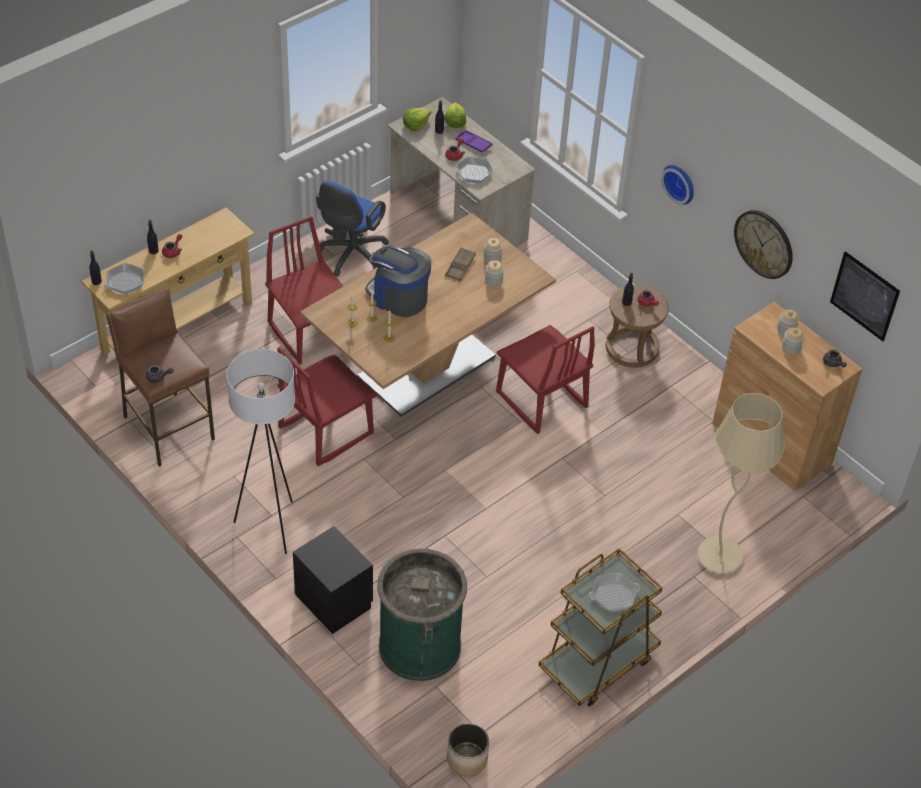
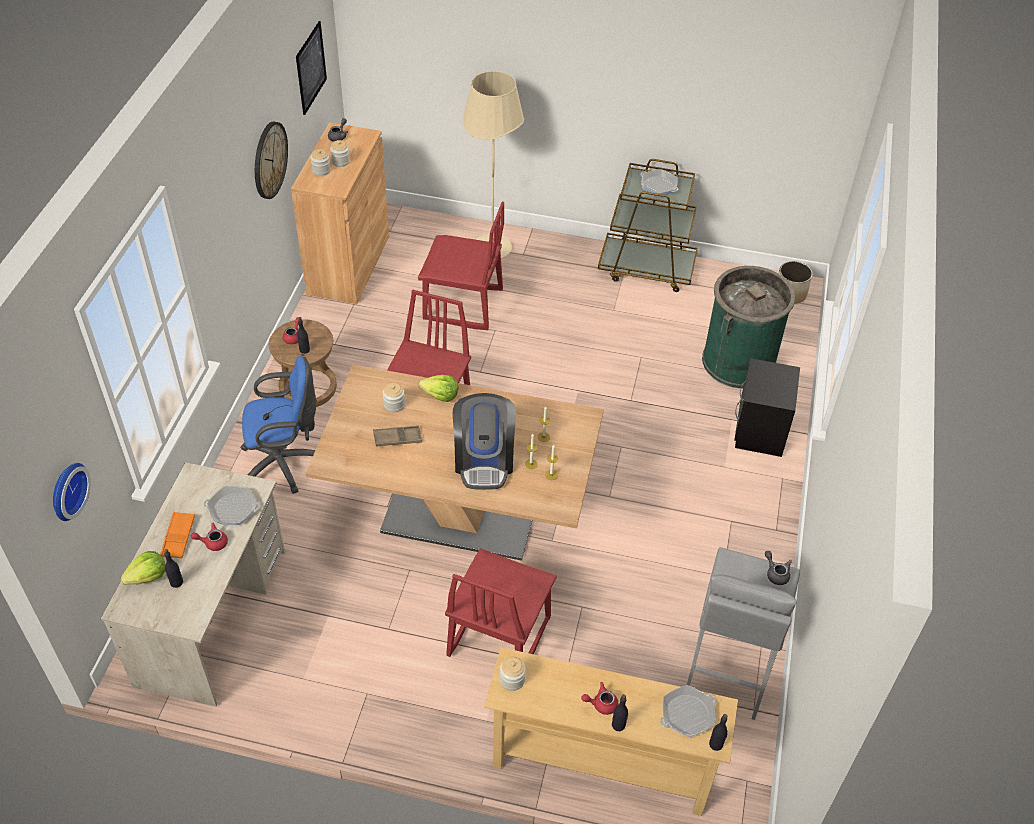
camera: 125 degrees left, 0 degrees up
frying pan [104,263,146,294] -> frying pan turned 45 degrees counterclockwise [660,685,717,737]
brown stool [106,288,215,467] -> grey stool [687,547,800,720]
white floor lamp [226,349,295,554] -> none
red chair [277,347,377,466] -> red chair moved to [418,202,504,330]
blue office chair [316,181,389,277] -> blue office chair moved to [241,356,316,494]
lettuce [403,108,431,132] -> lettuce moved to [419,375,458,402]
purple tray [455,130,492,153] -> orange tray [160,512,195,558]
jar [484,238,503,263] -> jar moved to [500,656,526,691]
wall clock [661,165,694,205] -> wall clock moved to [53,463,91,521]

